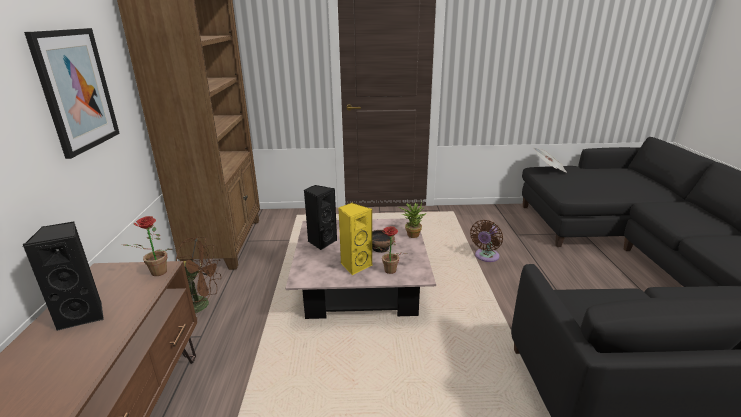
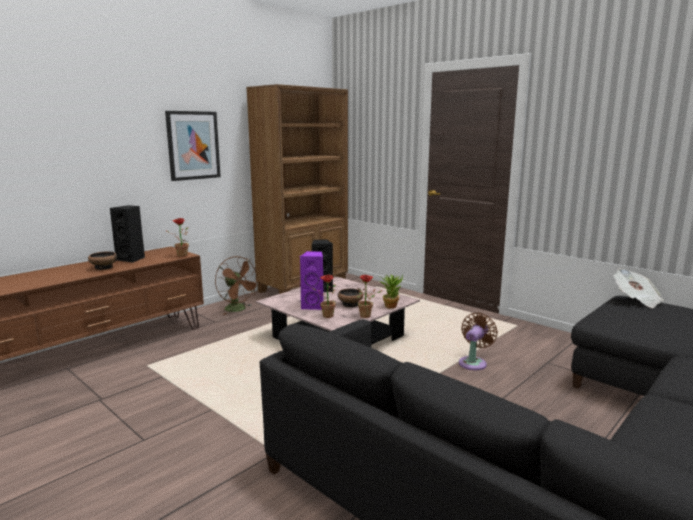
camera: 45 degrees right, 10 degrees down
yellow speaker [338,202,372,275] -> purple speaker [300,251,324,310]
brown fan [470,220,503,262] -> brown fan turned 135 degrees clockwise [459,312,498,370]
none -> bowl [88,251,118,270]
none -> potted plant [357,275,383,318]

